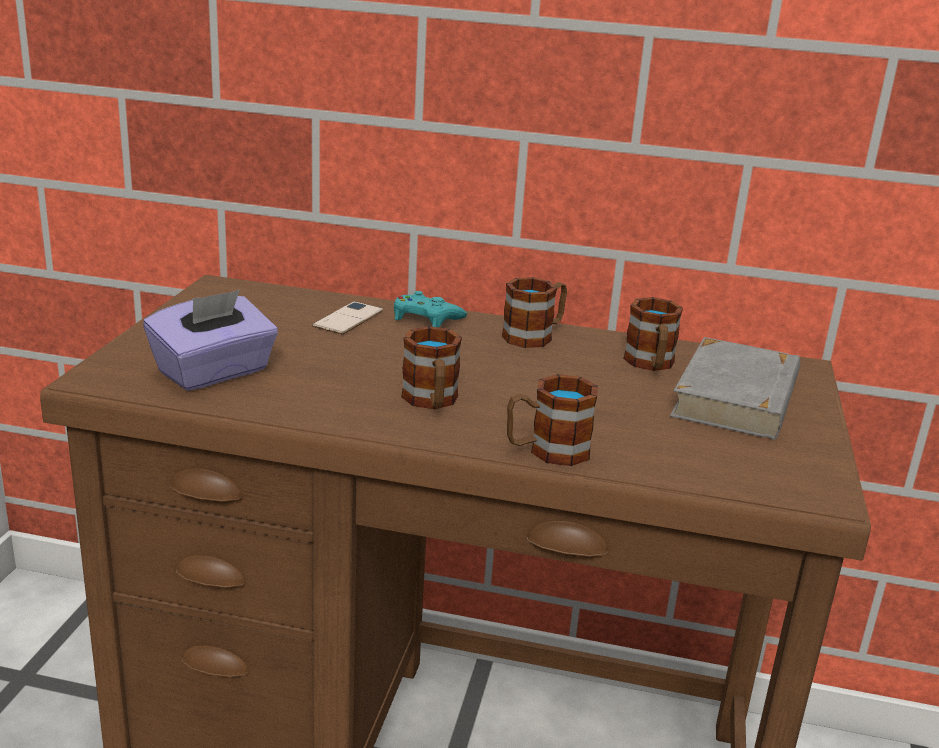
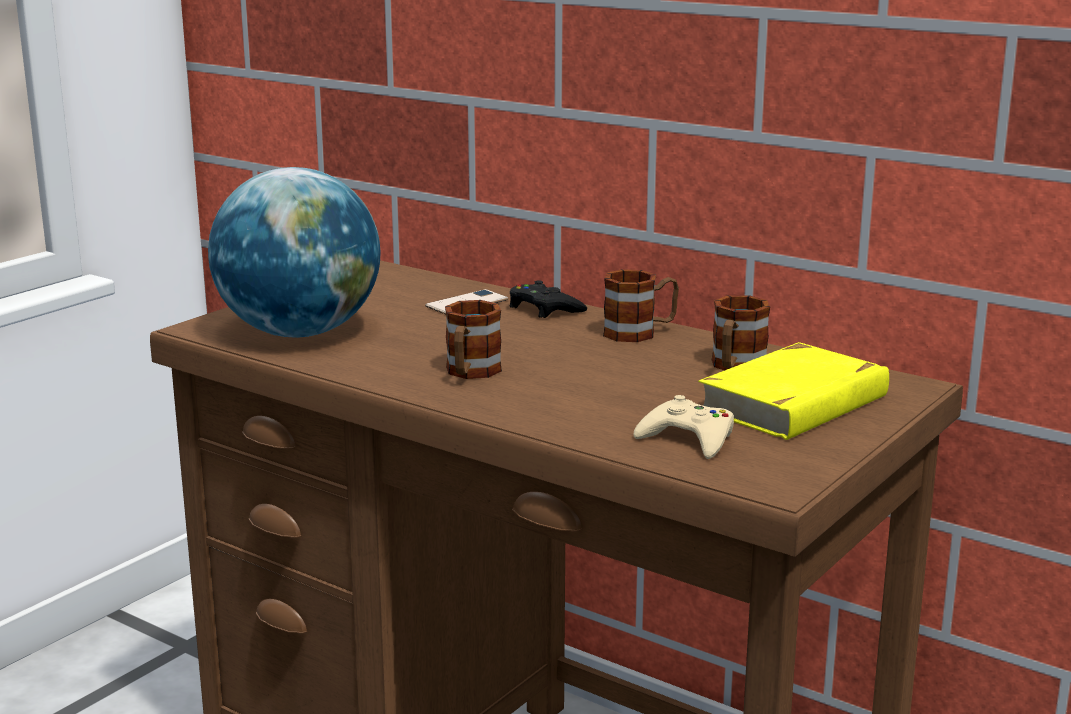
camera: 25 degrees right, 5 degrees down
purple tissue box [143,290,278,391] -> globe [208,167,380,338]
turquoise game controller [394,291,467,327] -> black game controller [510,280,587,318]
mug [507,374,598,466] -> none
grey book [670,337,800,440] -> yellow book [698,342,889,440]
none -> beige game controller [634,395,734,459]

